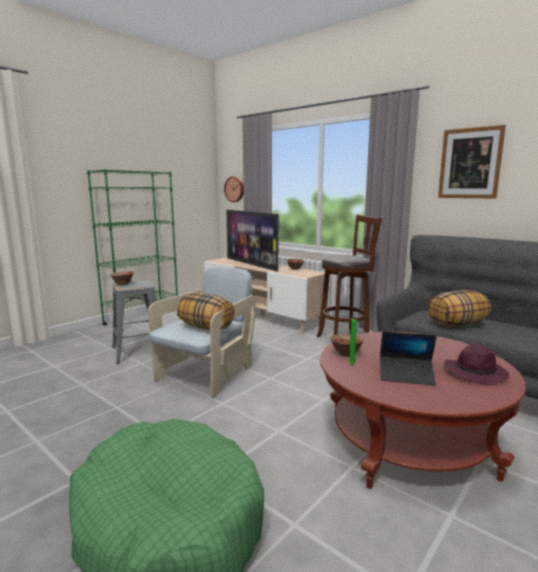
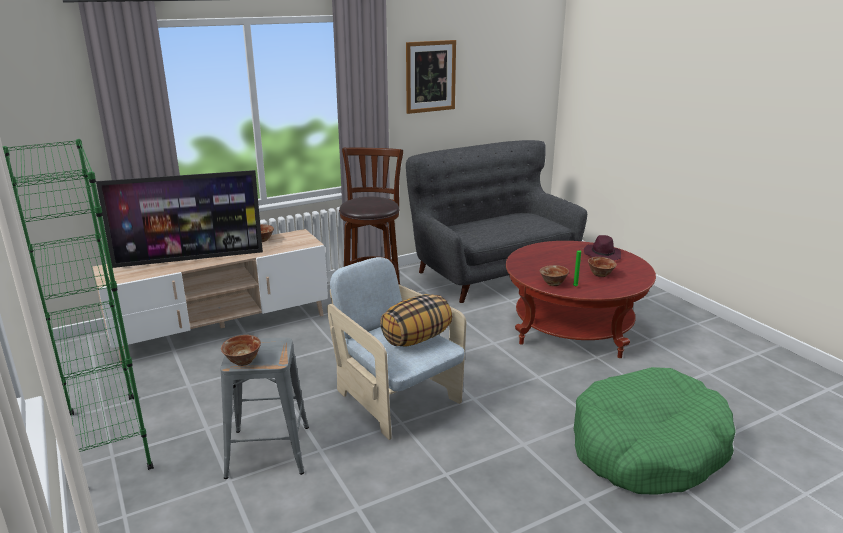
camera: 70 degrees left, 10 degrees up
wall clock [224,177,243,202] -> none
laptop [380,331,437,386] -> bowl [588,257,617,277]
pillow [428,290,491,327] -> none

